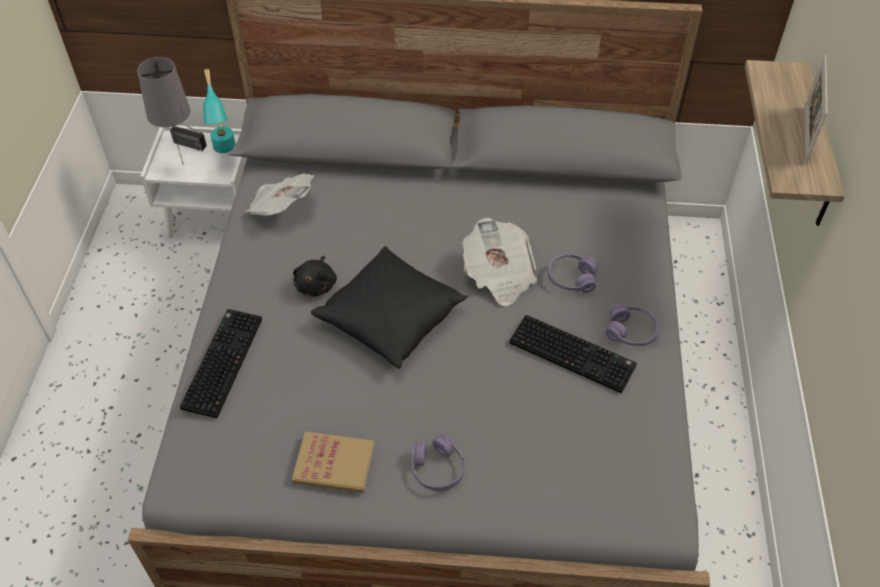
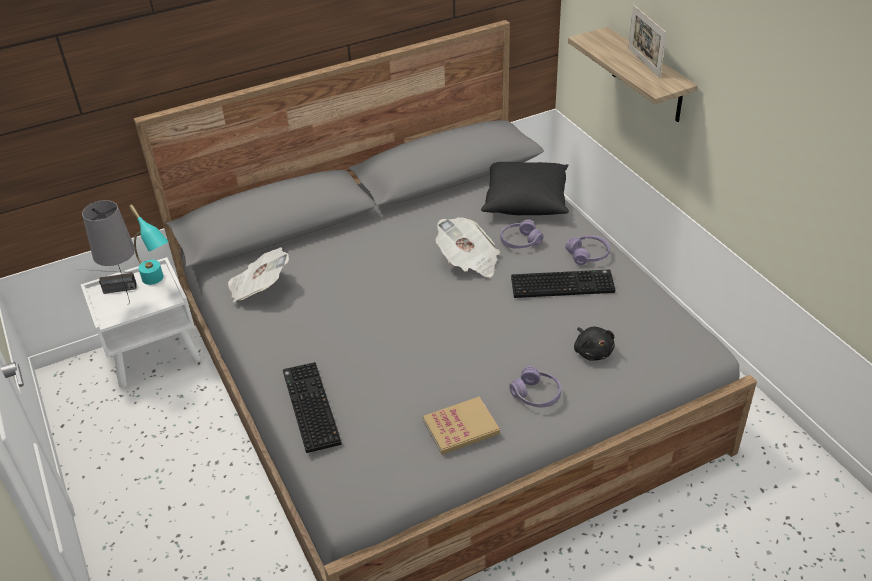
camera: 30 degrees left, 10 degrees down
black plush toy [293,256,337,296] -> black plush toy moved to [574,327,615,361]
black pillow [311,246,468,369] -> black pillow moved to [481,162,569,215]

